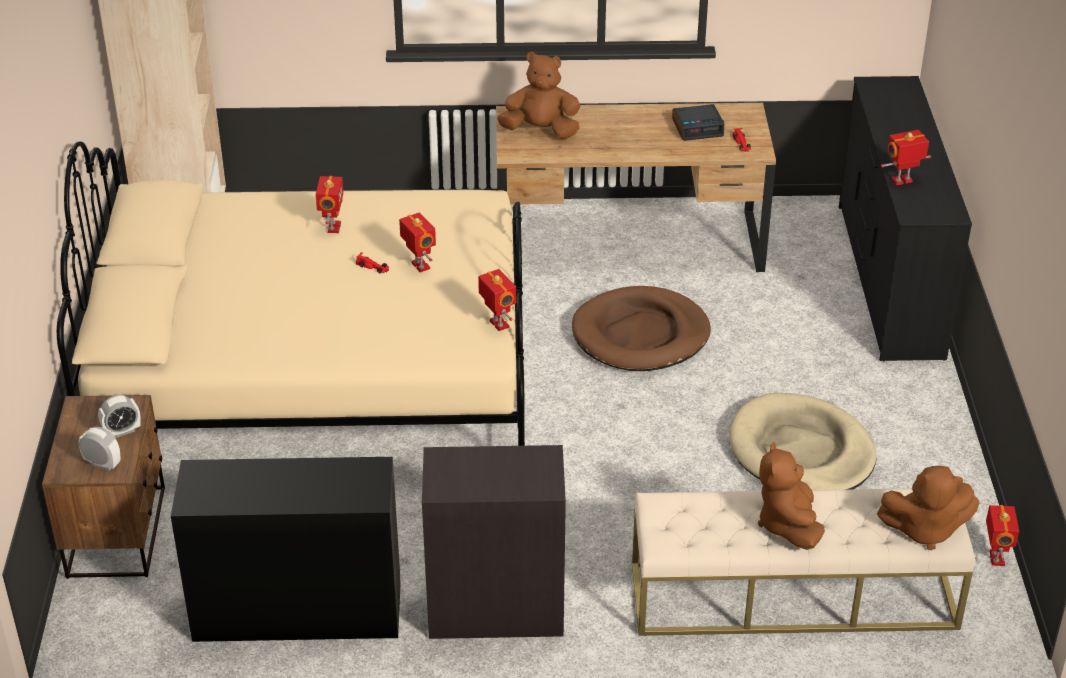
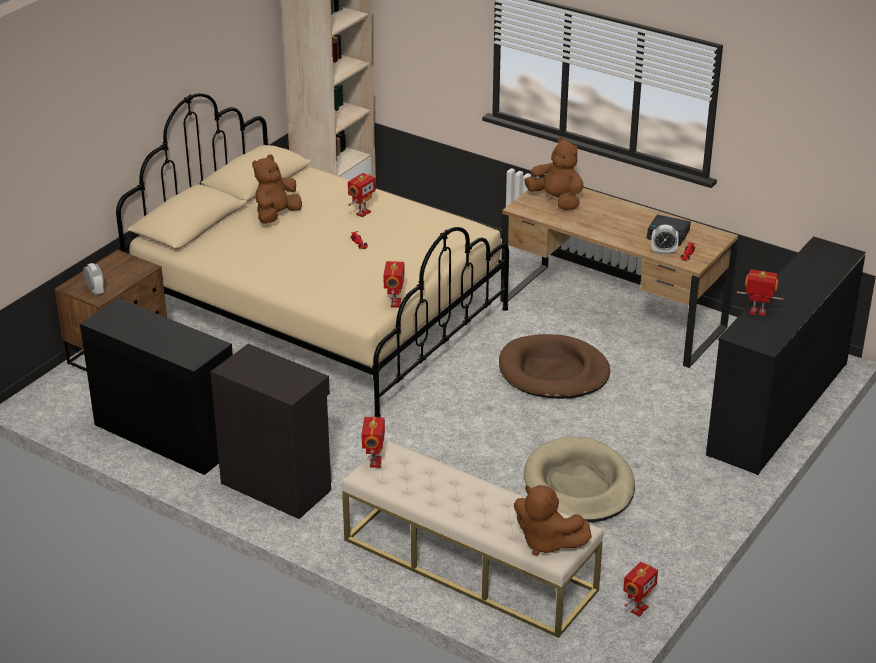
camera: 35 degrees right, 5 degrees down
alarm clock [98,395,141,438] -> alarm clock moved to [651,225,679,254]
toy robot [399,212,436,272] -> toy robot moved to [362,416,385,468]
brown plush toy [758,442,825,550] -> brown plush toy moved to [252,154,302,224]

